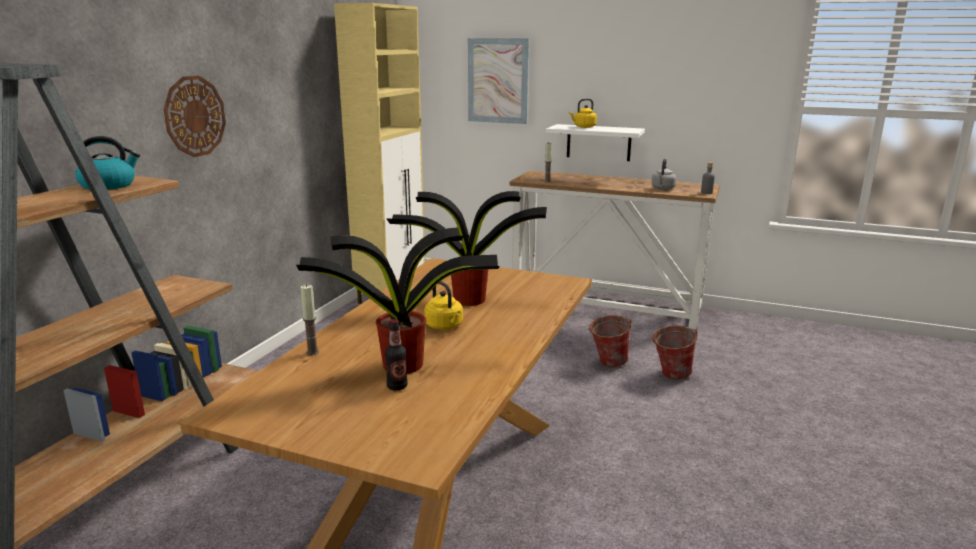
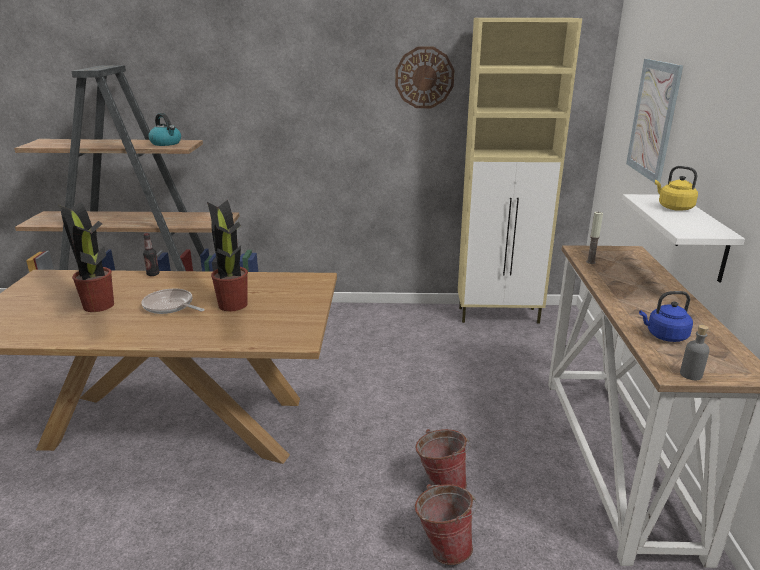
camera: 70 degrees right, 5 degrees up
wall clock [164,76,226,157] -> wall clock moved to [395,47,454,108]
candle [300,284,319,355] -> none
bottle [385,319,408,391] -> bottle moved to [143,233,160,276]
yellow kettle [424,281,463,330] -> frying pan [141,289,205,314]
grey kettle [651,159,676,190] -> blue kettle [639,291,693,342]

